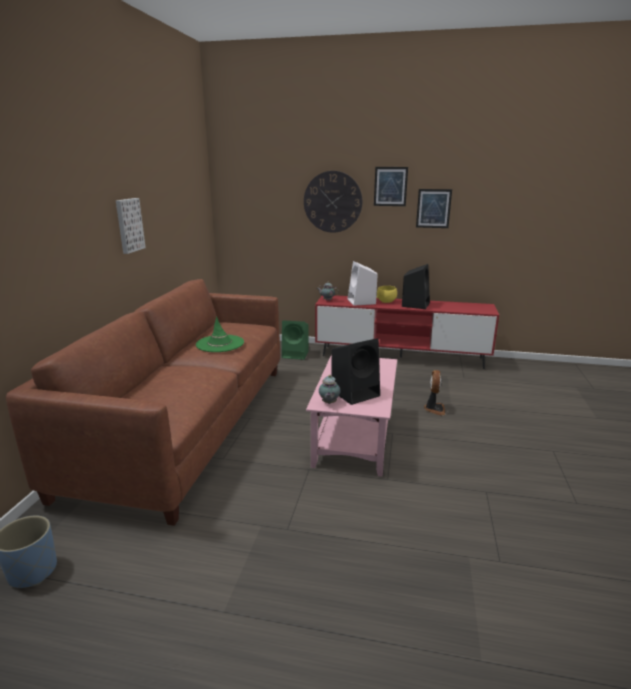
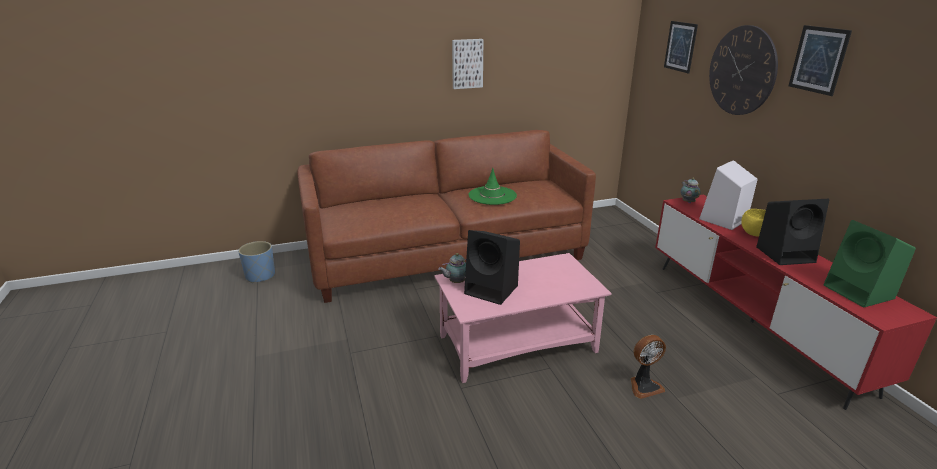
camera: 60 degrees right, 5 degrees up
green speaker [282,320,309,360] -> green speaker moved to [823,220,916,307]
picture [416,189,452,228] -> picture moved to [664,21,698,74]

